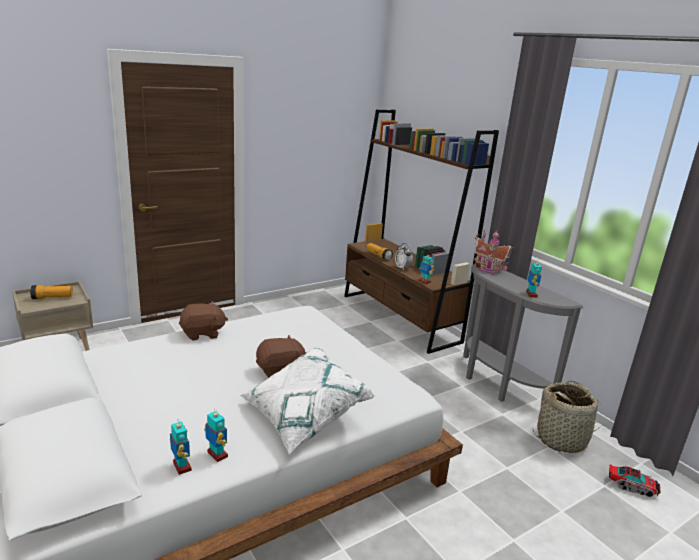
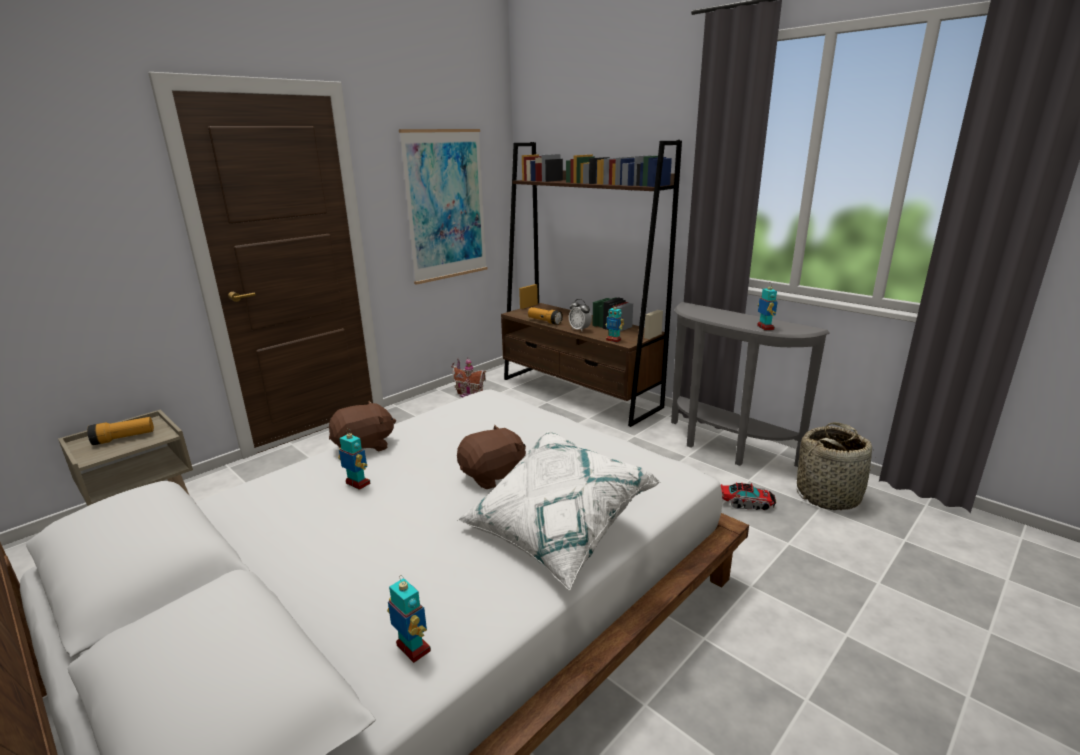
camera: 10 degrees left, 0 degrees up
toy robot [204,408,228,462] -> toy robot moved to [338,428,370,490]
toy house [474,229,514,274] -> toy house moved to [451,357,486,397]
toy truck [609,464,661,497] -> toy truck moved to [721,482,777,510]
none -> picture [399,129,487,285]

